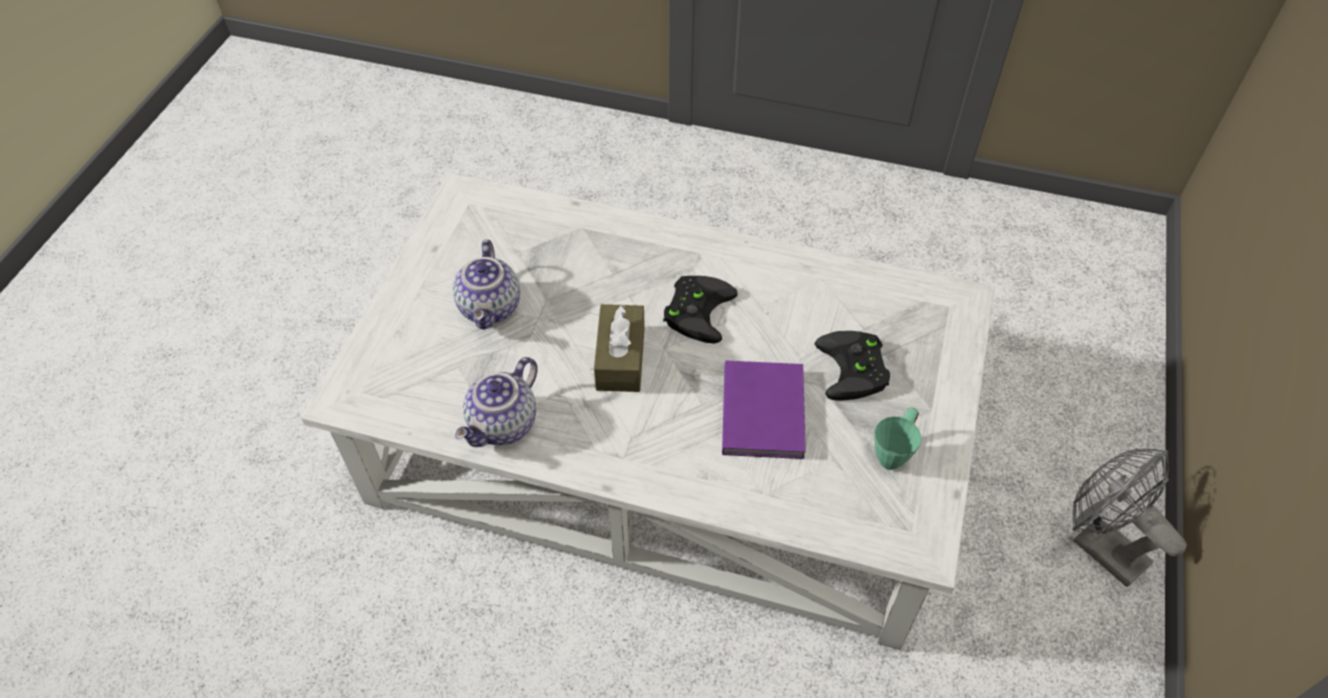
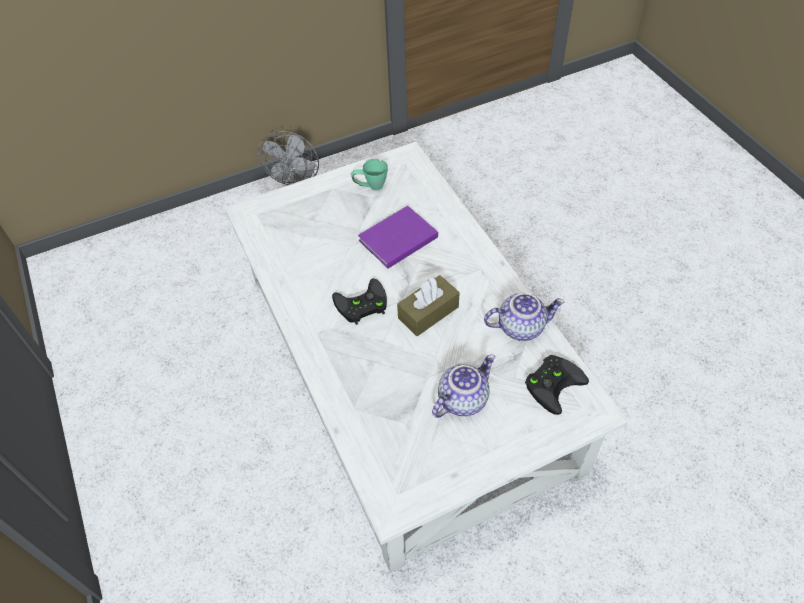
camera: 130 degrees left, 0 degrees up
black game controller [815,331,890,401] -> black game controller moved to [525,355,589,415]

